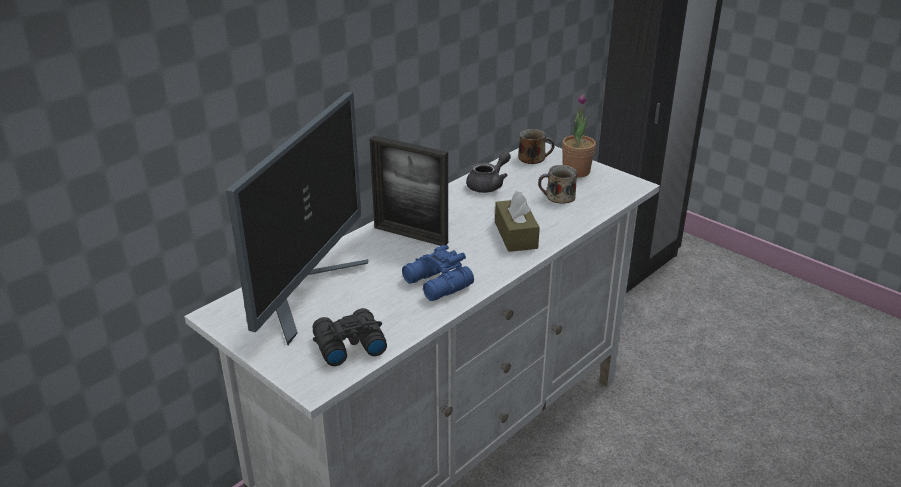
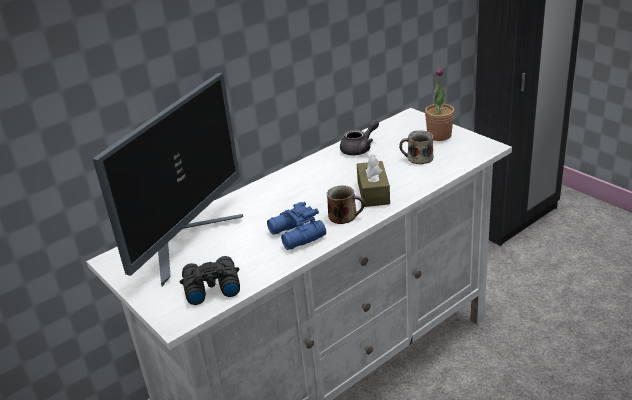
camera: 10 degrees right, 0 degrees up
picture frame [370,136,448,246] -> none
mug [518,129,555,164] -> mug moved to [327,185,365,224]

